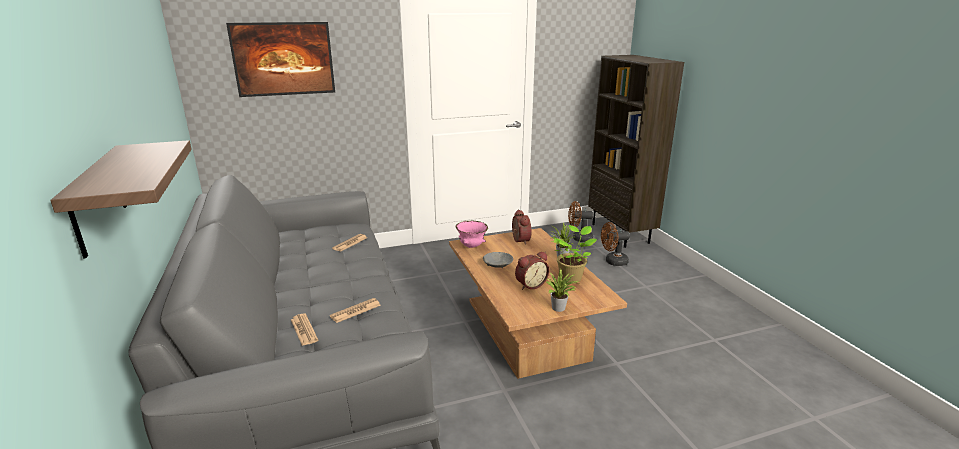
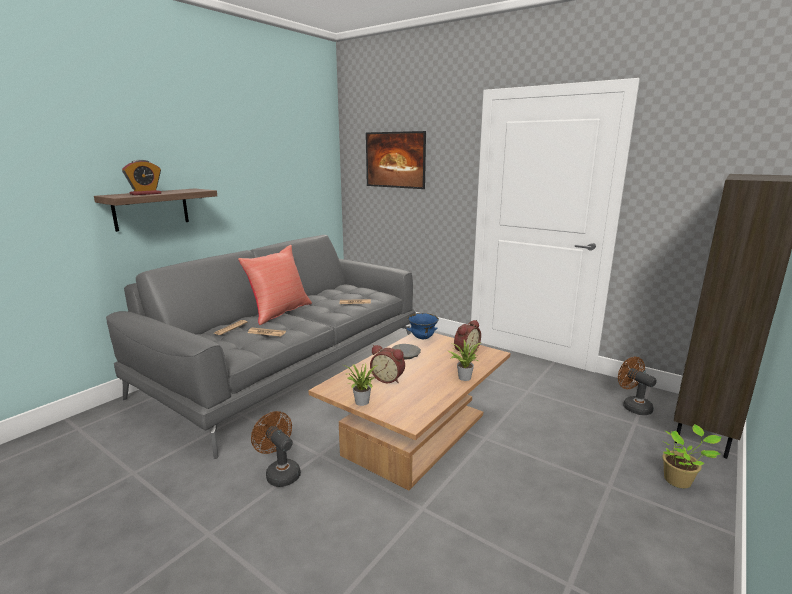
camera: 55 degrees right, 5 degrees down
pink bowl [456,221,488,248] -> blue bowl [407,313,439,339]
potted plant [552,225,597,283] -> potted plant moved to [662,424,722,488]
brown fan [601,222,630,266] -> brown fan moved to [251,411,301,487]
none -> alarm clock [122,160,161,195]
none -> red pillow [238,245,312,325]

